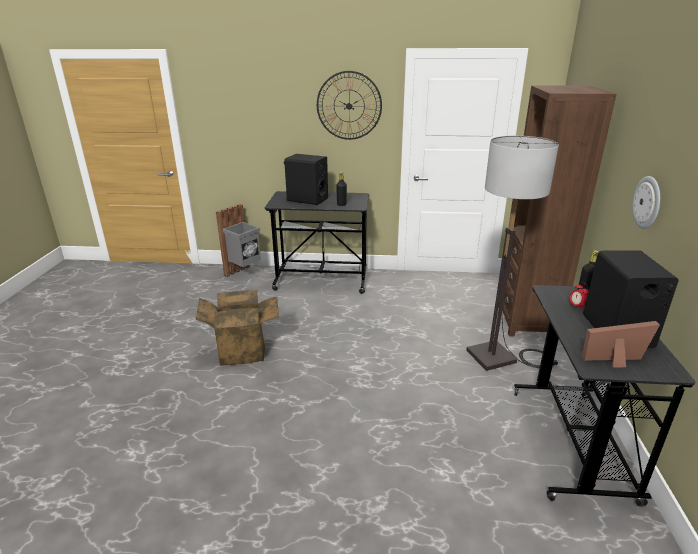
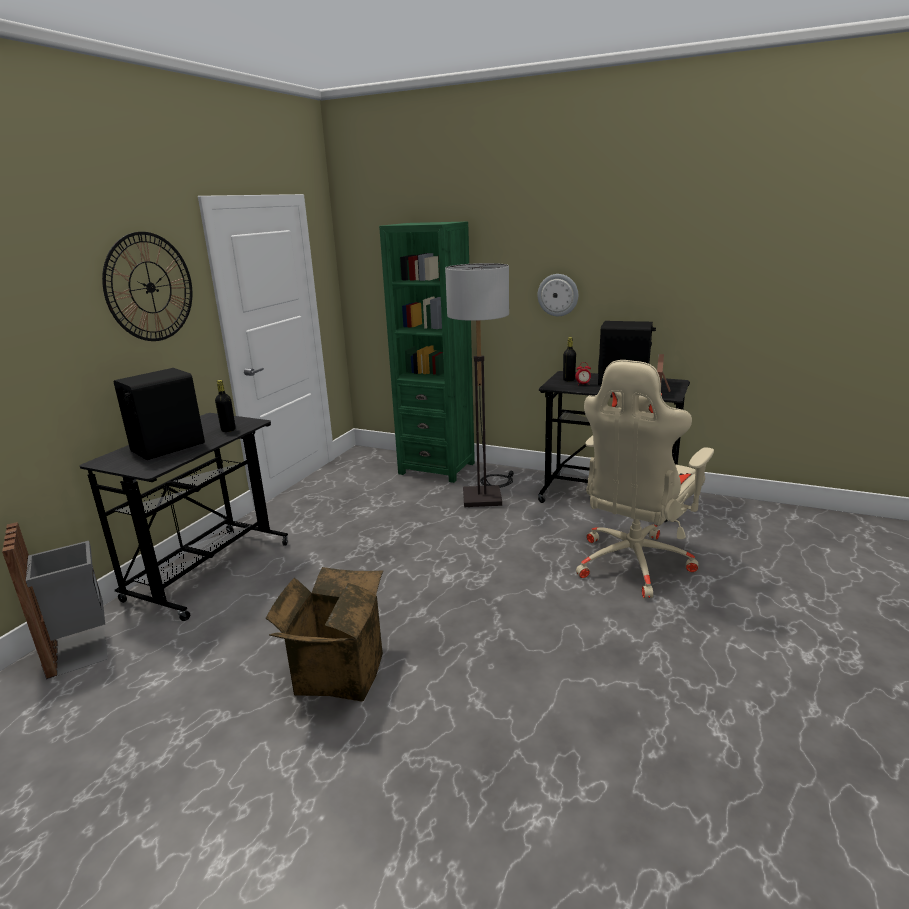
camera: 70 degrees left, 5 degrees down
brown bookcase [498,85,616,337] -> green bookcase [379,221,475,483]
none -> beige office chair [576,360,714,599]

